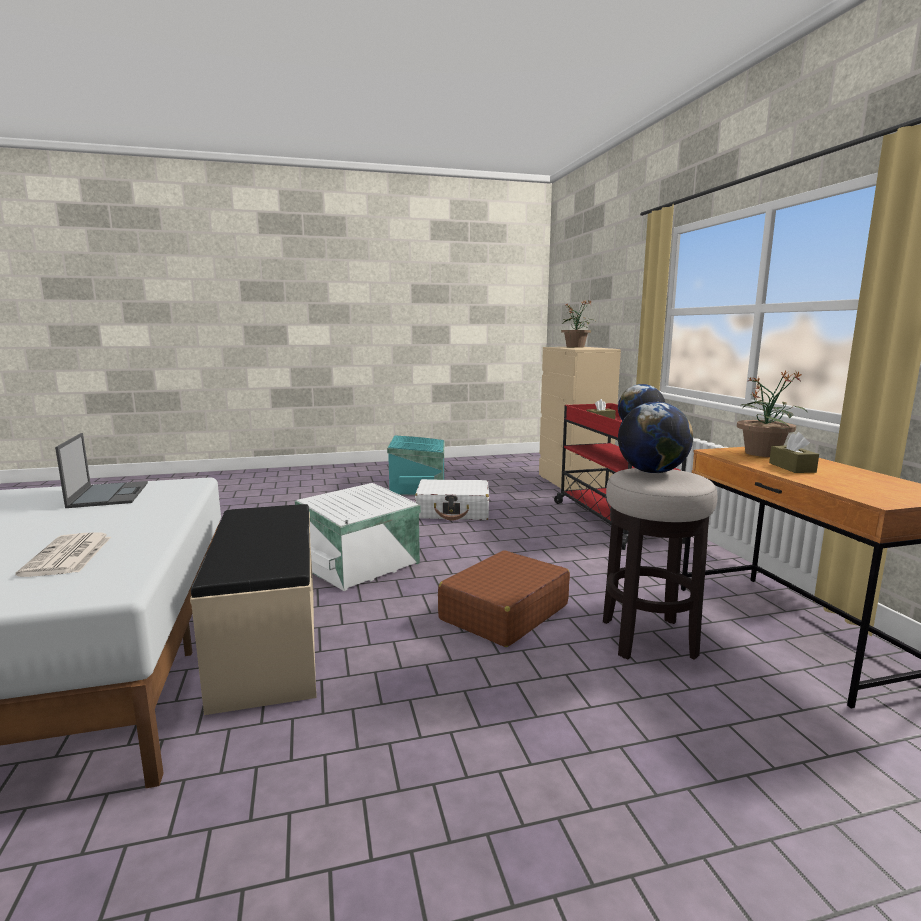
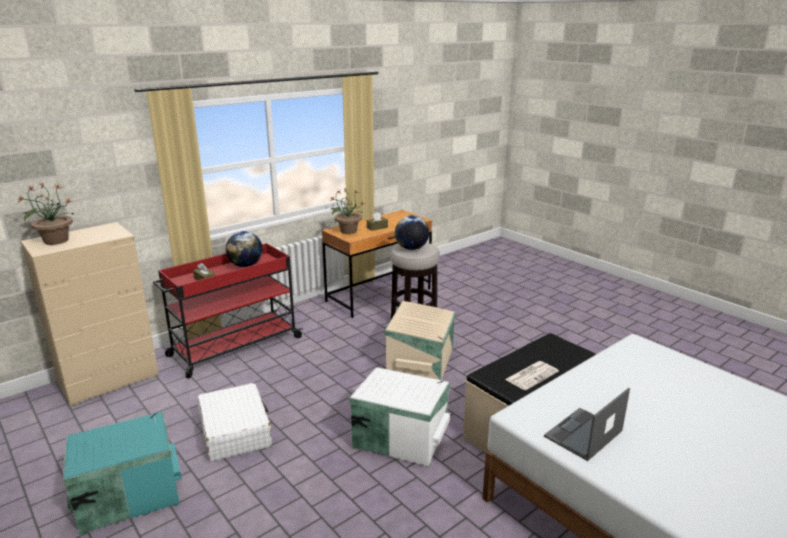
camera: 115 degrees left, 10 degrees up
newspaper [15,532,111,577] -> newspaper moved to [505,361,559,390]
brown suitcase [438,550,570,647] -> beige storage box [385,301,455,380]

